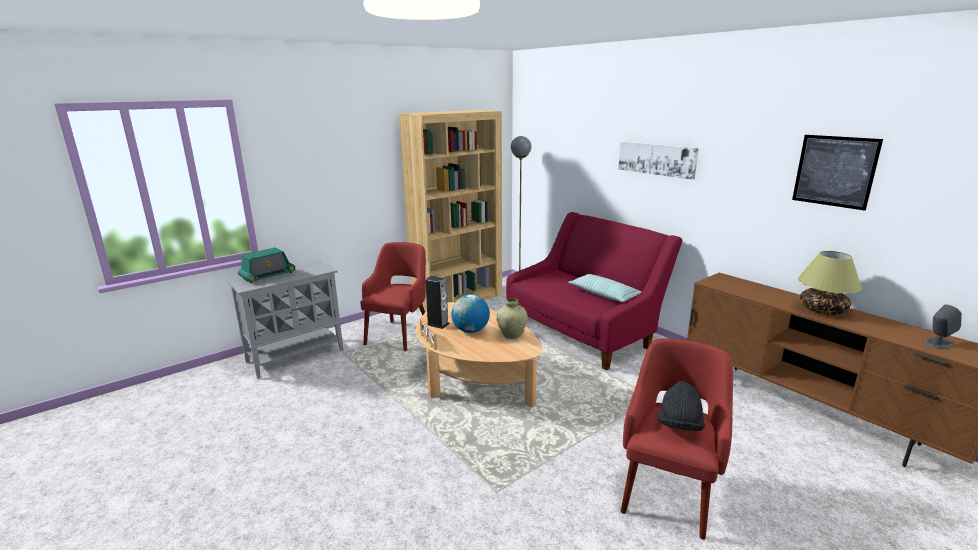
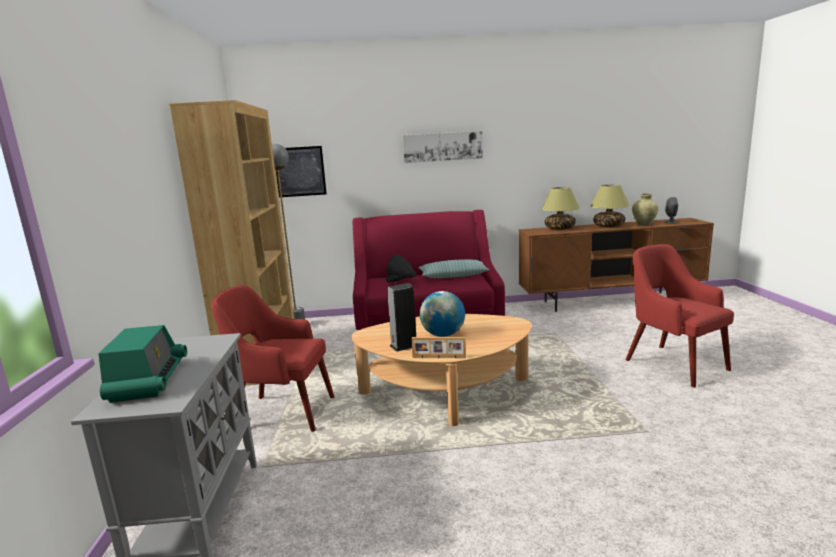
camera: 55 degrees left, 5 degrees down
red armchair [360,242,426,351] -> red armchair turned 45 degrees counterclockwise [212,285,334,432]
beige vase [497,298,528,339] -> beige vase moved to [632,194,658,225]
black hat [657,381,705,431] -> black hat moved to [386,255,417,282]
picture [792,135,883,211] -> picture moved to [276,146,327,197]
none -> table lamp [541,187,580,230]

